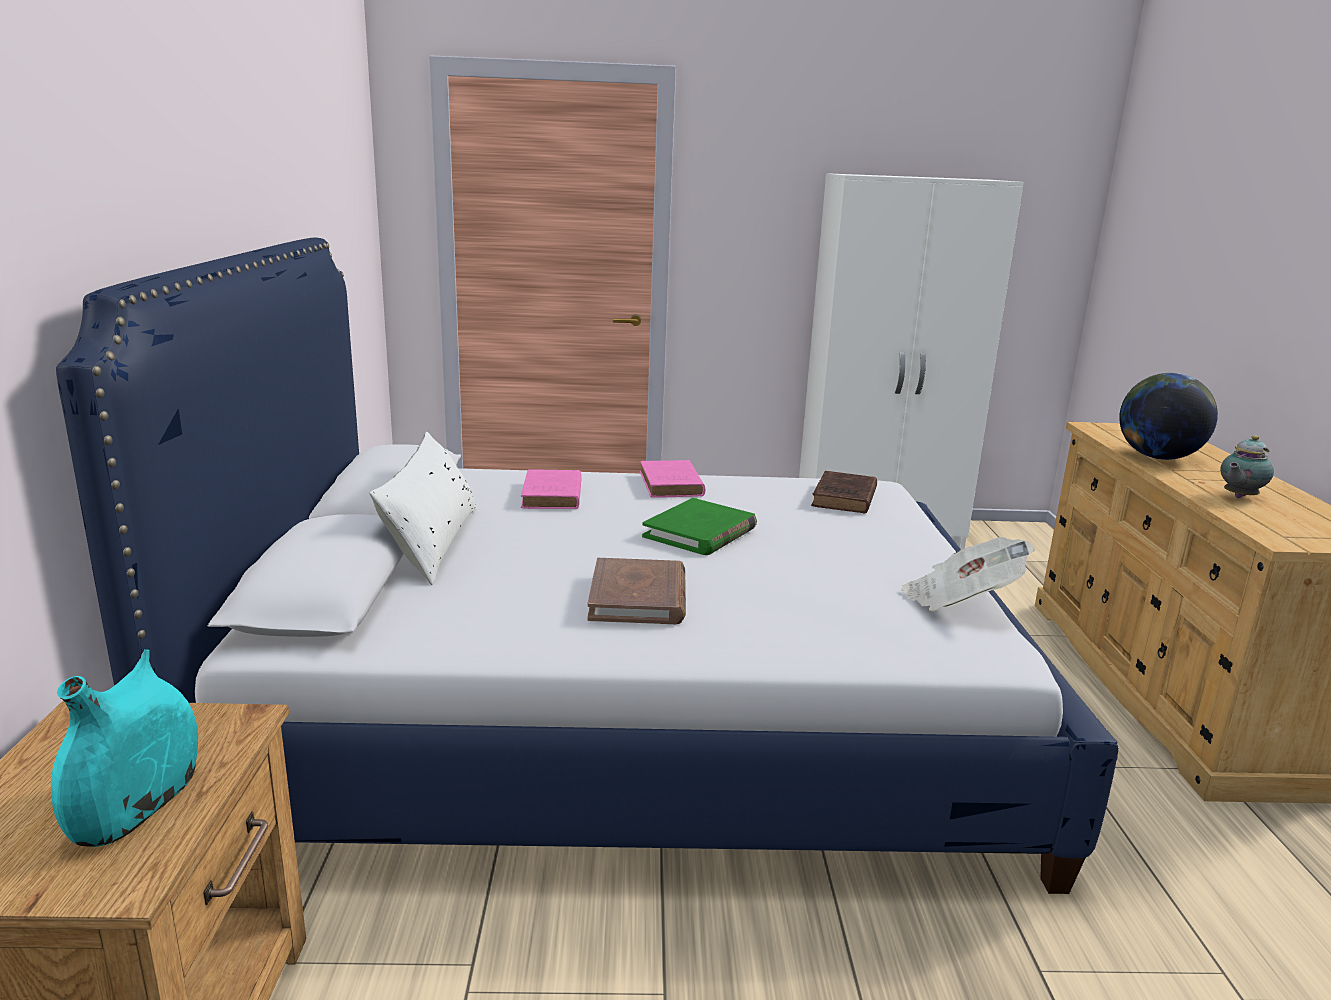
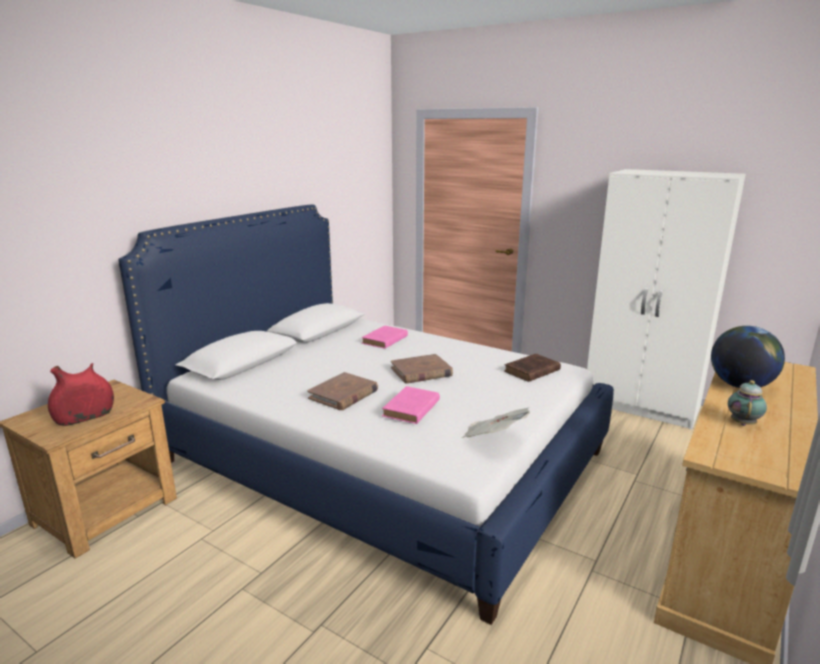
camera: 35 degrees right, 0 degrees up
turquoise vase [51,649,198,847] -> red vase [48,363,114,426]
white pillow [369,431,477,585] -> none
pink book [640,460,705,498] -> pink book moved to [382,386,440,424]
green book [642,498,757,555] -> brown book [391,354,453,384]
teapot [1220,435,1274,498] -> teapot turned 120 degrees clockwise [728,380,767,426]

